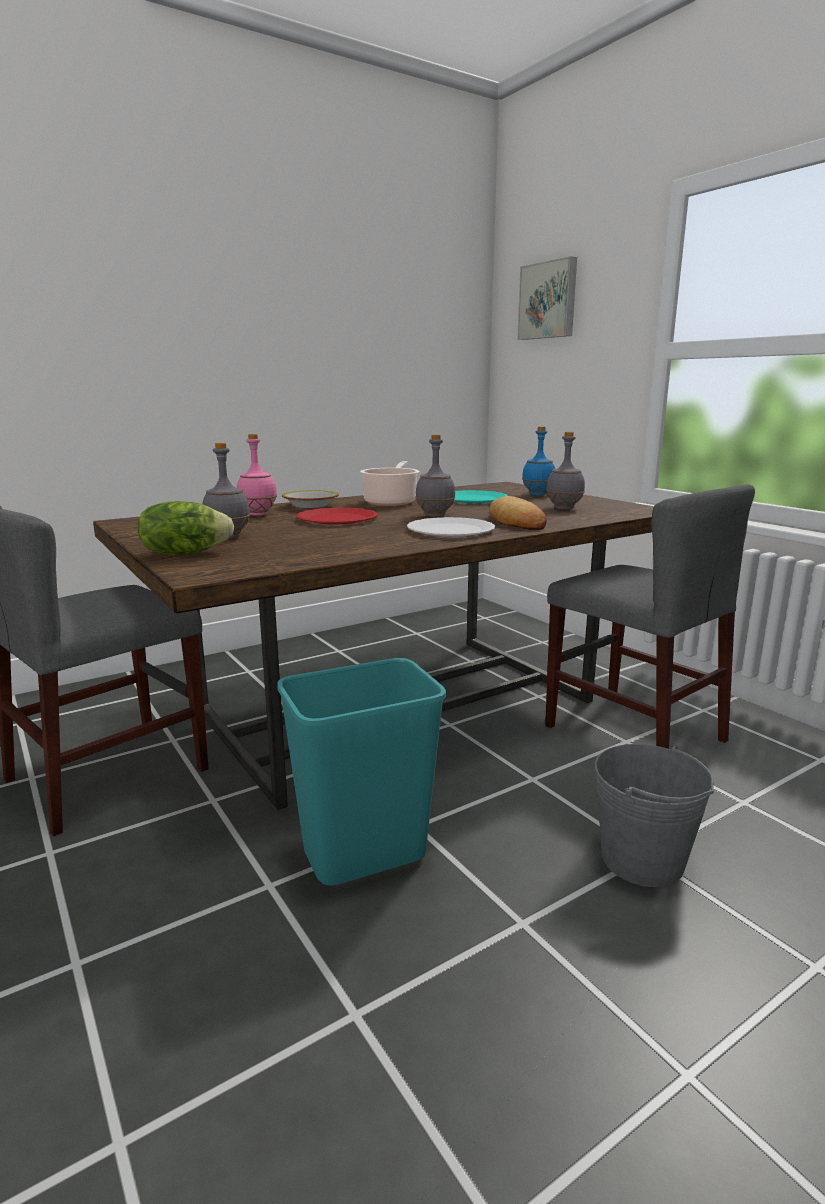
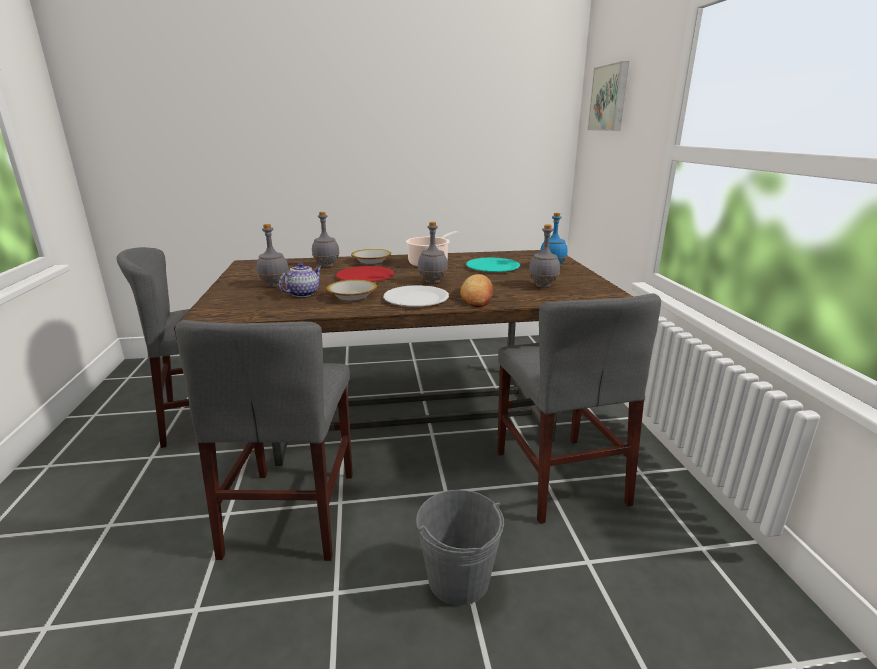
camera: 25 degrees right, 5 degrees up
lettuce [138,501,234,555] -> none
pink bottle [237,434,277,516] -> grey bottle [312,212,339,267]
turquoise trash can [277,658,446,886] -> grey chair [175,320,353,561]
none -> teapot [279,263,322,297]
none -> bowl [326,280,377,301]

